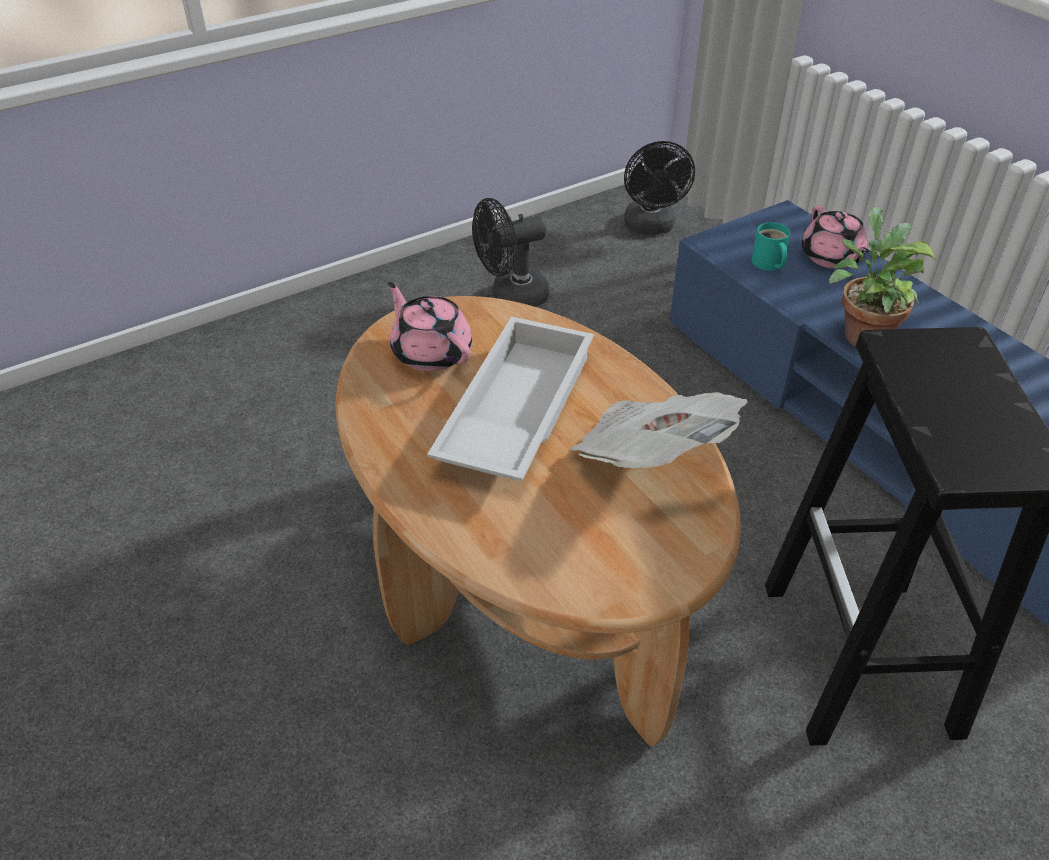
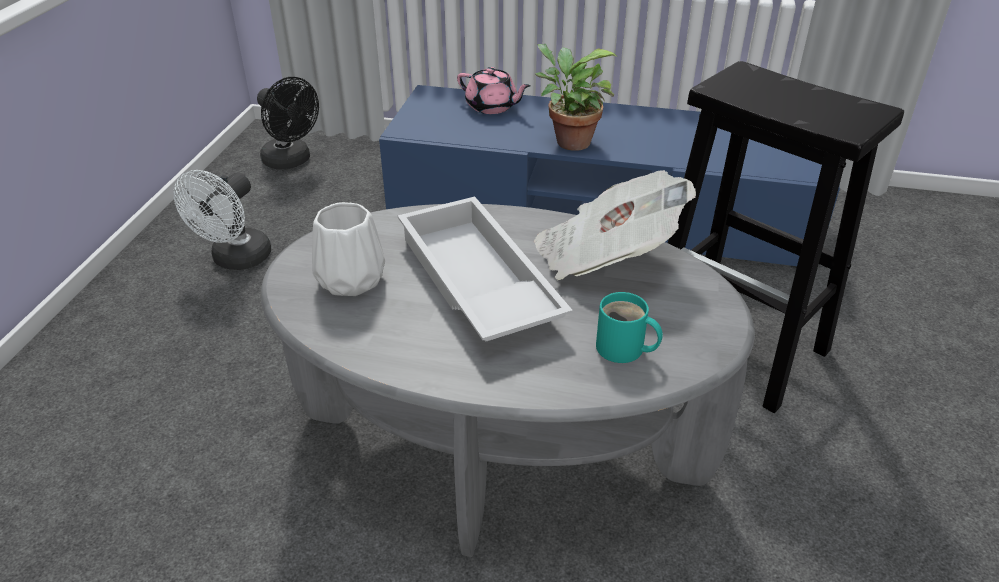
camera: 45 degrees left, 5 degrees down
brown coffee table [336,296,741,746] -> grey coffee table [261,204,755,557]
pink teapot [387,282,472,371] -> white vase [312,202,385,296]
black fan [472,198,550,307] -> white fan [173,170,271,270]
turquoise mug [752,222,791,271] -> turquoise mug moved to [596,292,663,363]

